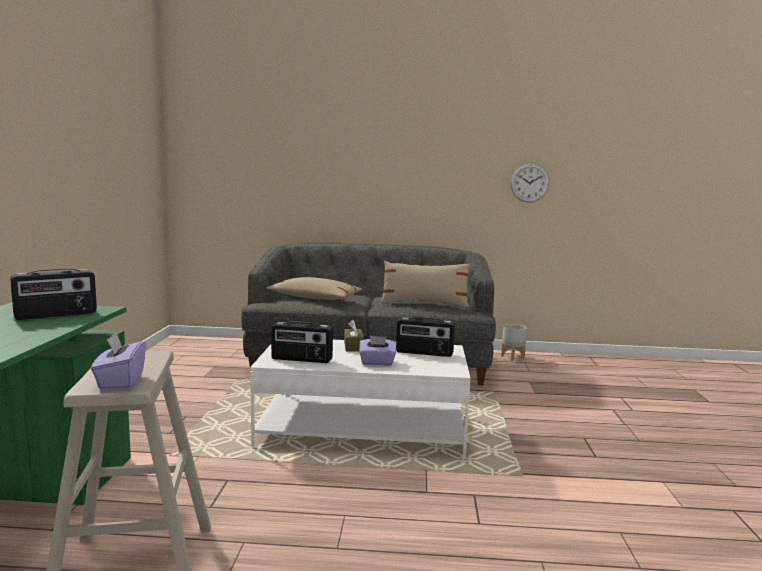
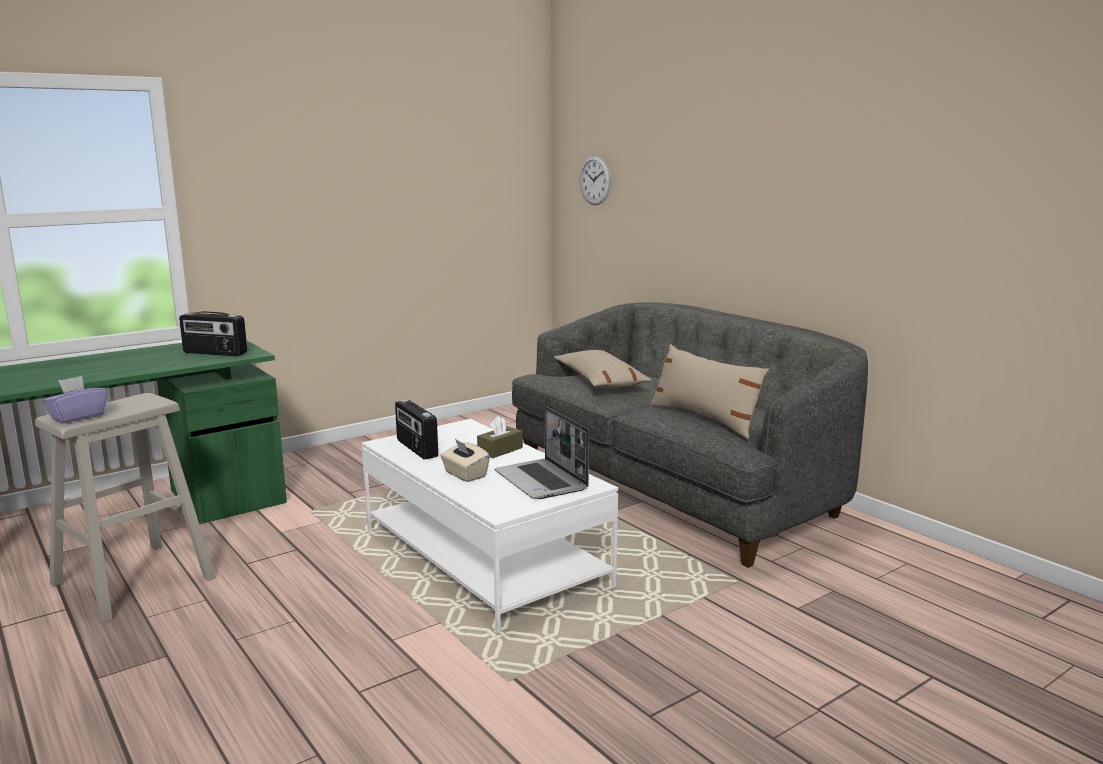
camera: 50 degrees right, 5 degrees up
purple tissue box [359,336,396,365] -> beige tissue box [440,439,490,482]
radio [396,317,455,357] -> laptop [494,406,589,499]
grey planter [501,324,527,361] -> none
wall clock [511,164,549,203] -> wall clock moved to [580,156,611,205]

